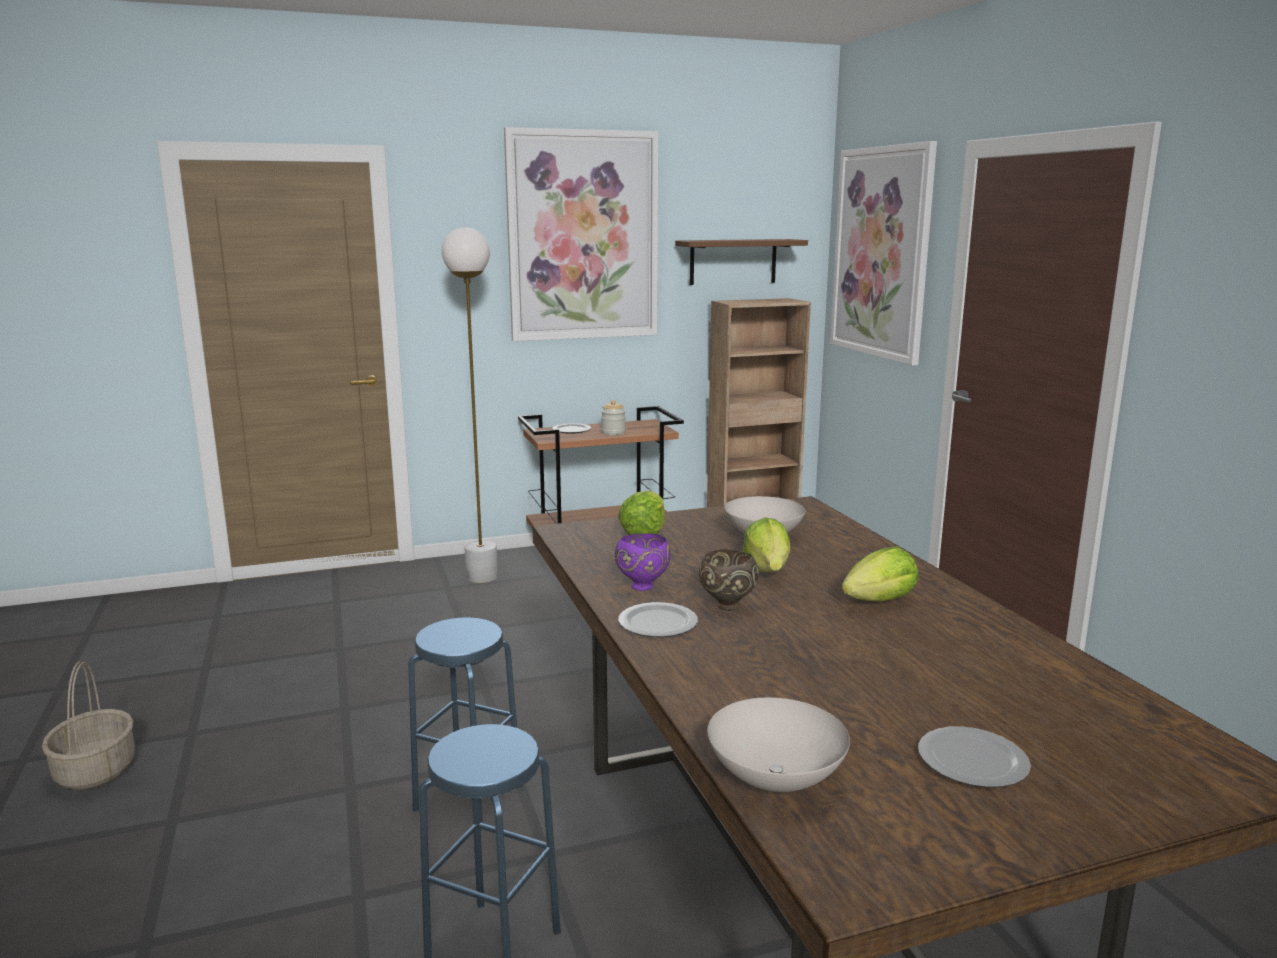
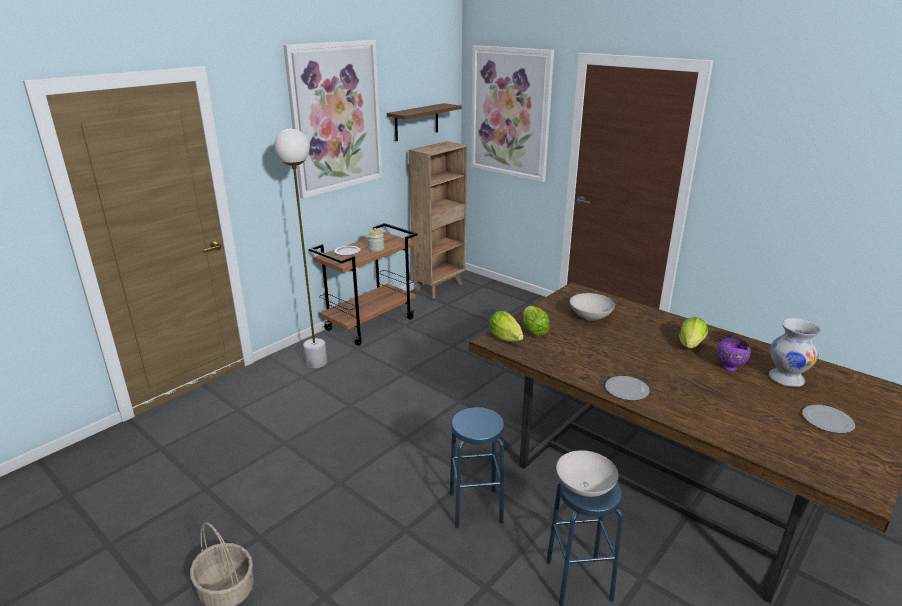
camera: 30 degrees left, 10 degrees up
purple bowl [615,534,671,591] -> purple bowl moved to [717,338,751,371]
brown bowl [699,549,759,611] -> none
white bowl [707,697,850,792] -> white bowl moved to [556,450,619,497]
lettuce [742,517,791,572] -> lettuce moved to [489,311,524,342]
none -> white vase [769,318,821,387]

